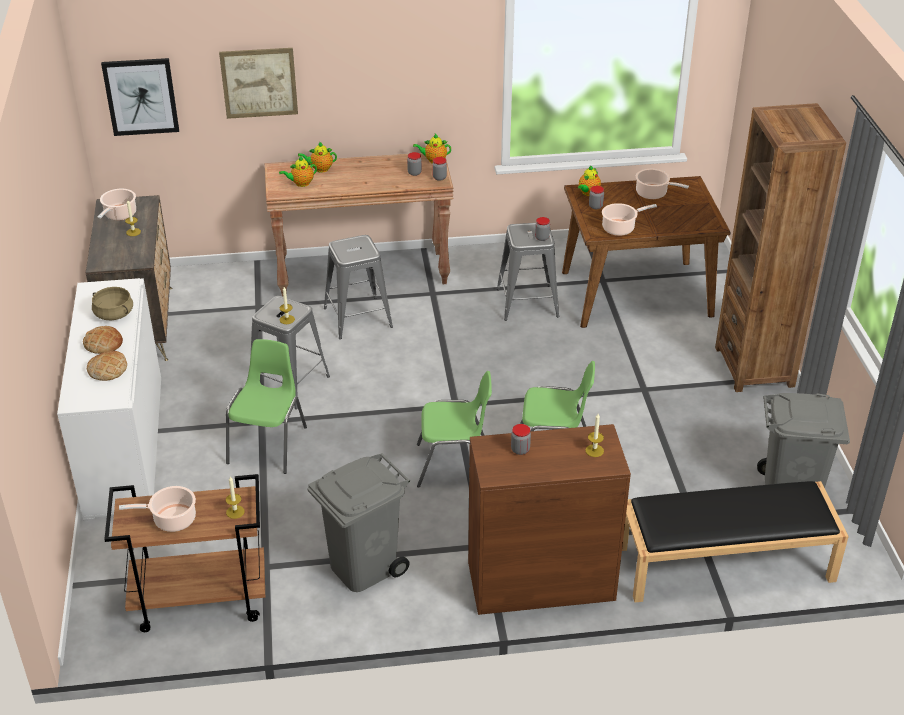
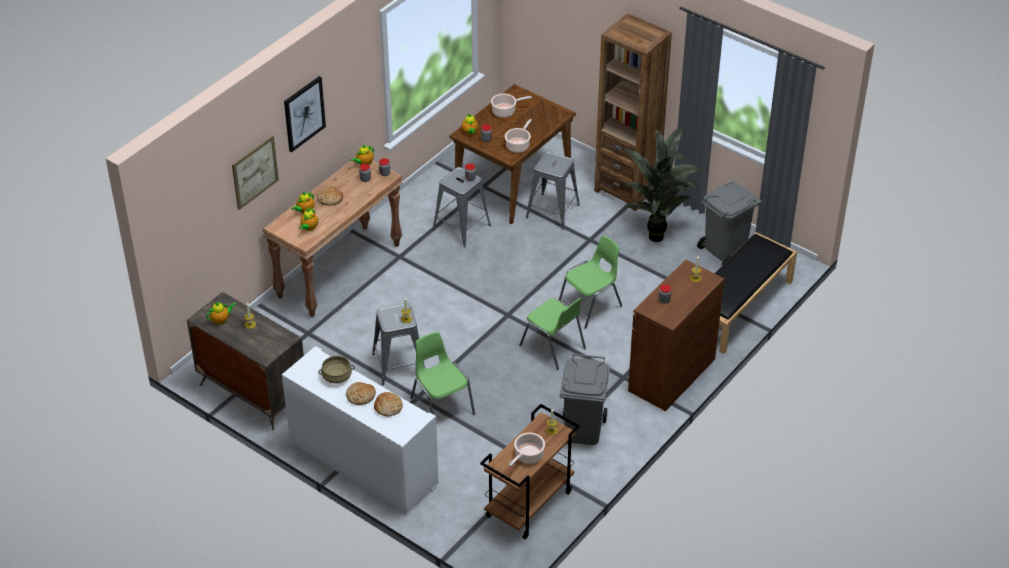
camera: 45 degrees left, 5 degrees up
cooking pot [98,189,136,220] -> teapot [206,302,237,325]
picture [101,58,179,136] -> picture moved to [284,76,326,152]
grey stool [324,235,393,339] -> grey stool moved to [526,152,580,230]
green chair [417,371,492,488] -> green chair turned 90 degrees clockwise [519,298,586,370]
none -> bread [317,186,343,206]
none -> potted plant [624,127,704,242]

